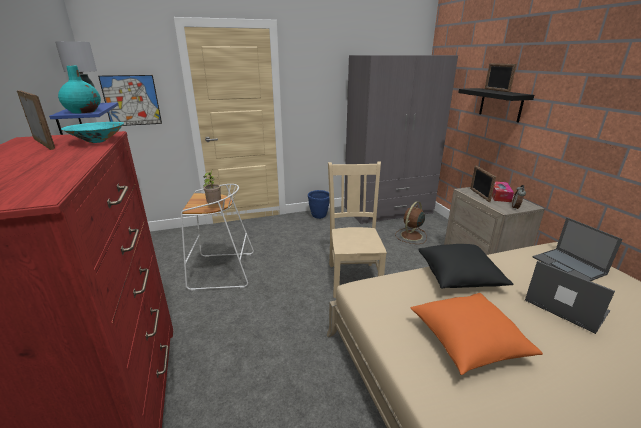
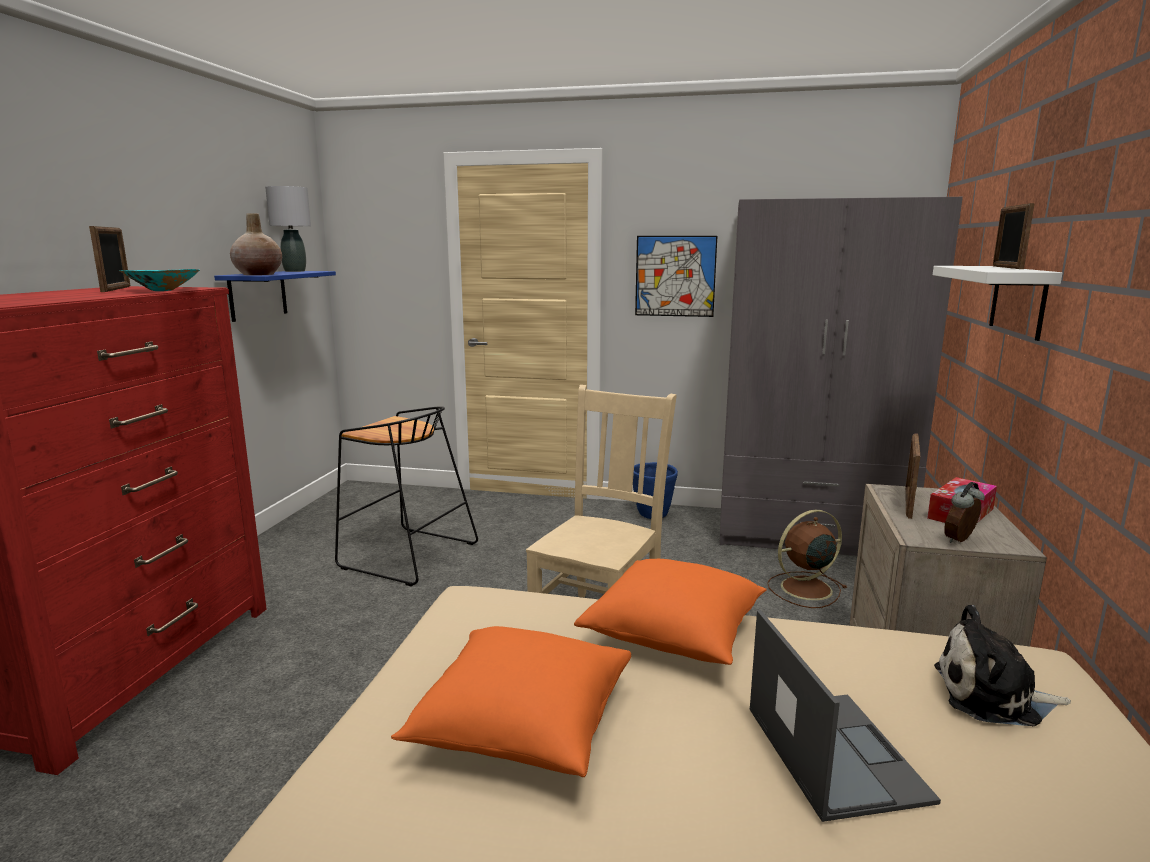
camera: 30 degrees right, 10 degrees down
turquoise vase [58,65,101,113] -> beige vase [230,213,282,275]
picture [98,75,162,126] -> picture moved to [635,236,717,317]
white stool [181,184,254,291] -> black stool [335,406,478,587]
potted plant [203,171,221,204] -> none
black pillow [418,244,513,289] -> orange pillow [574,559,767,665]
black shelf [458,88,534,122] -> white shelf [933,266,1062,341]
laptop [533,217,623,281] -> plush toy [934,605,1071,726]

